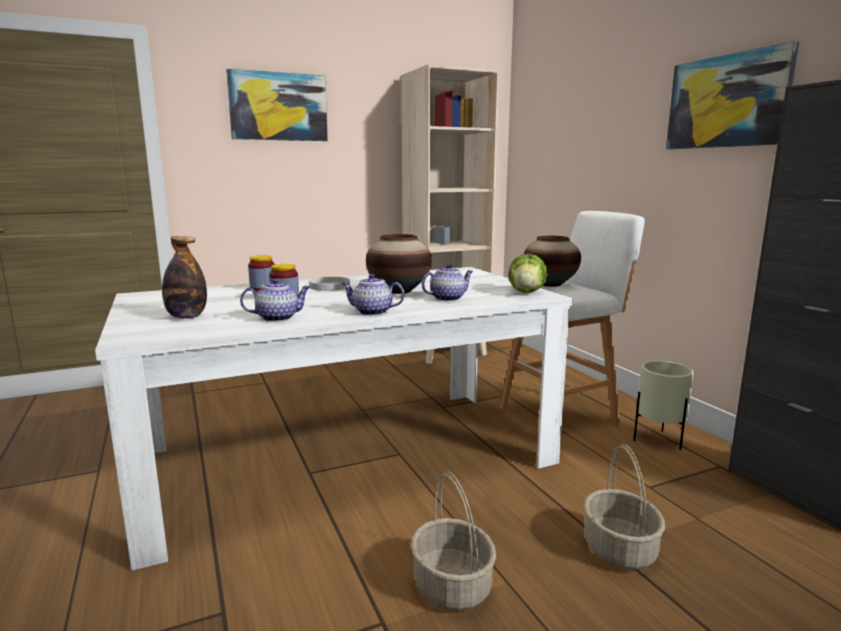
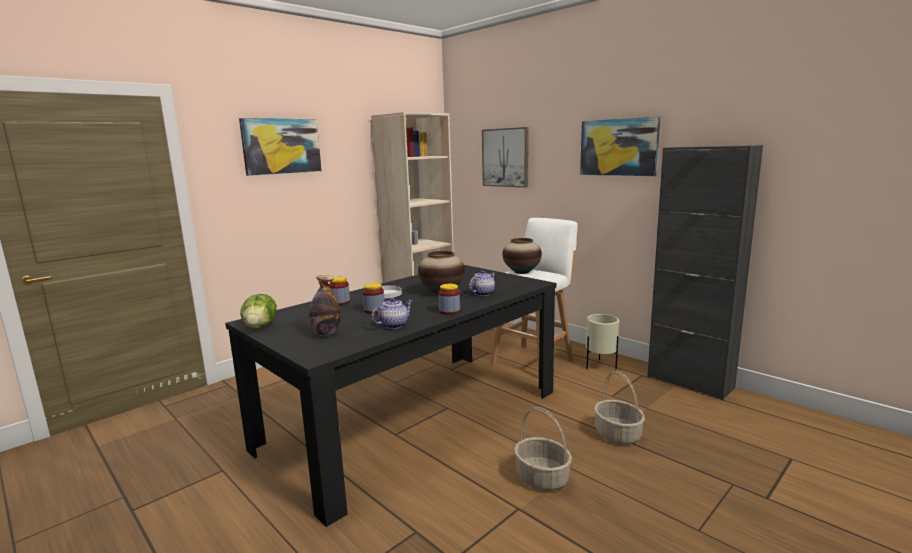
camera: 20 degrees left, 0 degrees up
white dining table [95,267,573,571] -> black dining table [225,265,556,527]
teapot [341,274,405,315] -> jar [439,284,460,315]
lettuce [508,254,548,293] -> lettuce moved to [240,294,277,328]
none -> picture [482,127,529,188]

